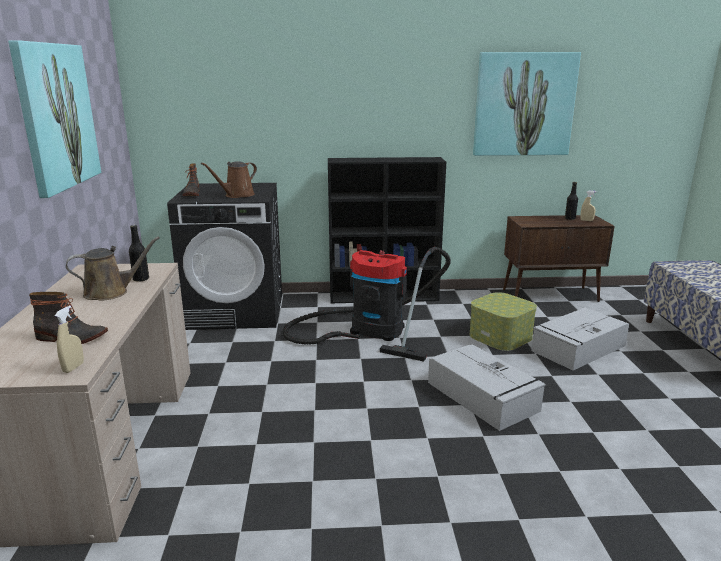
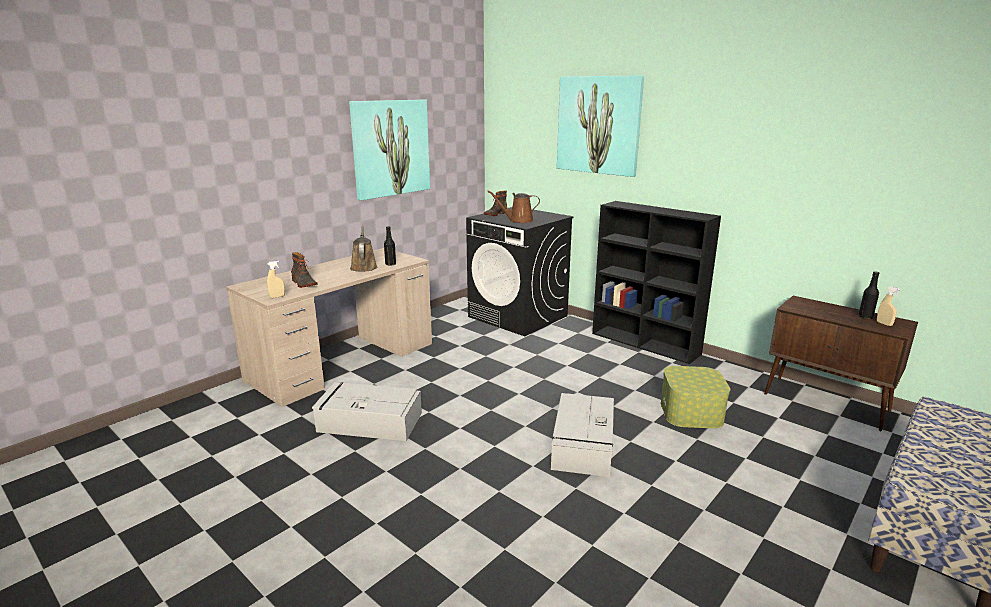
camera: 45 degrees right, 0 degrees up
brown watering can [66,237,160,300] -> brown watering can turned 120 degrees counterclockwise [350,226,377,272]
vacuum cleaner [283,247,451,362] -> none
picture [473,52,581,156] -> picture moved to [557,75,644,177]
grey storage box [531,308,629,370] -> grey storage box moved to [312,382,422,441]

